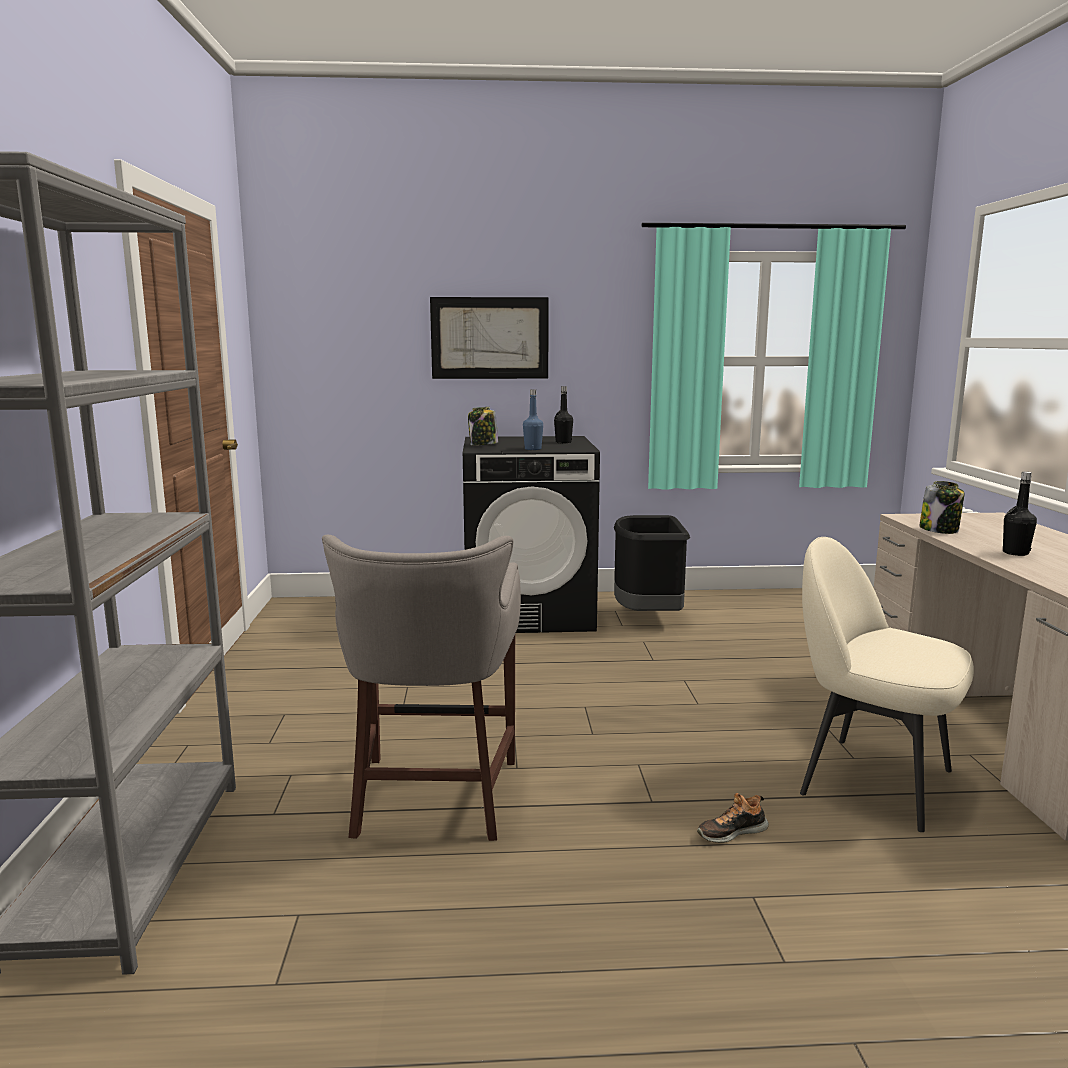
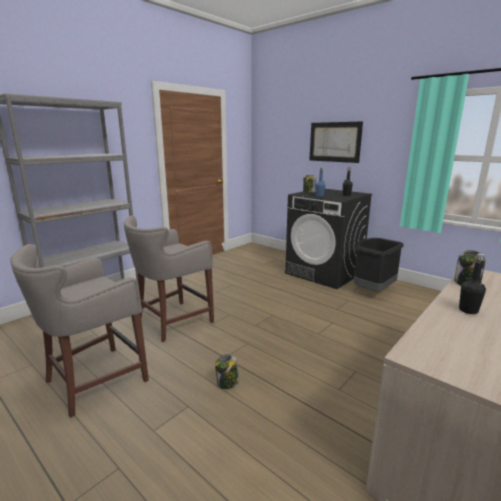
camera: 45 degrees right, 5 degrees up
shoe [697,793,769,843] -> jar [215,354,239,389]
beige chair [800,537,974,832] -> none
none -> grey stool [10,244,149,418]

